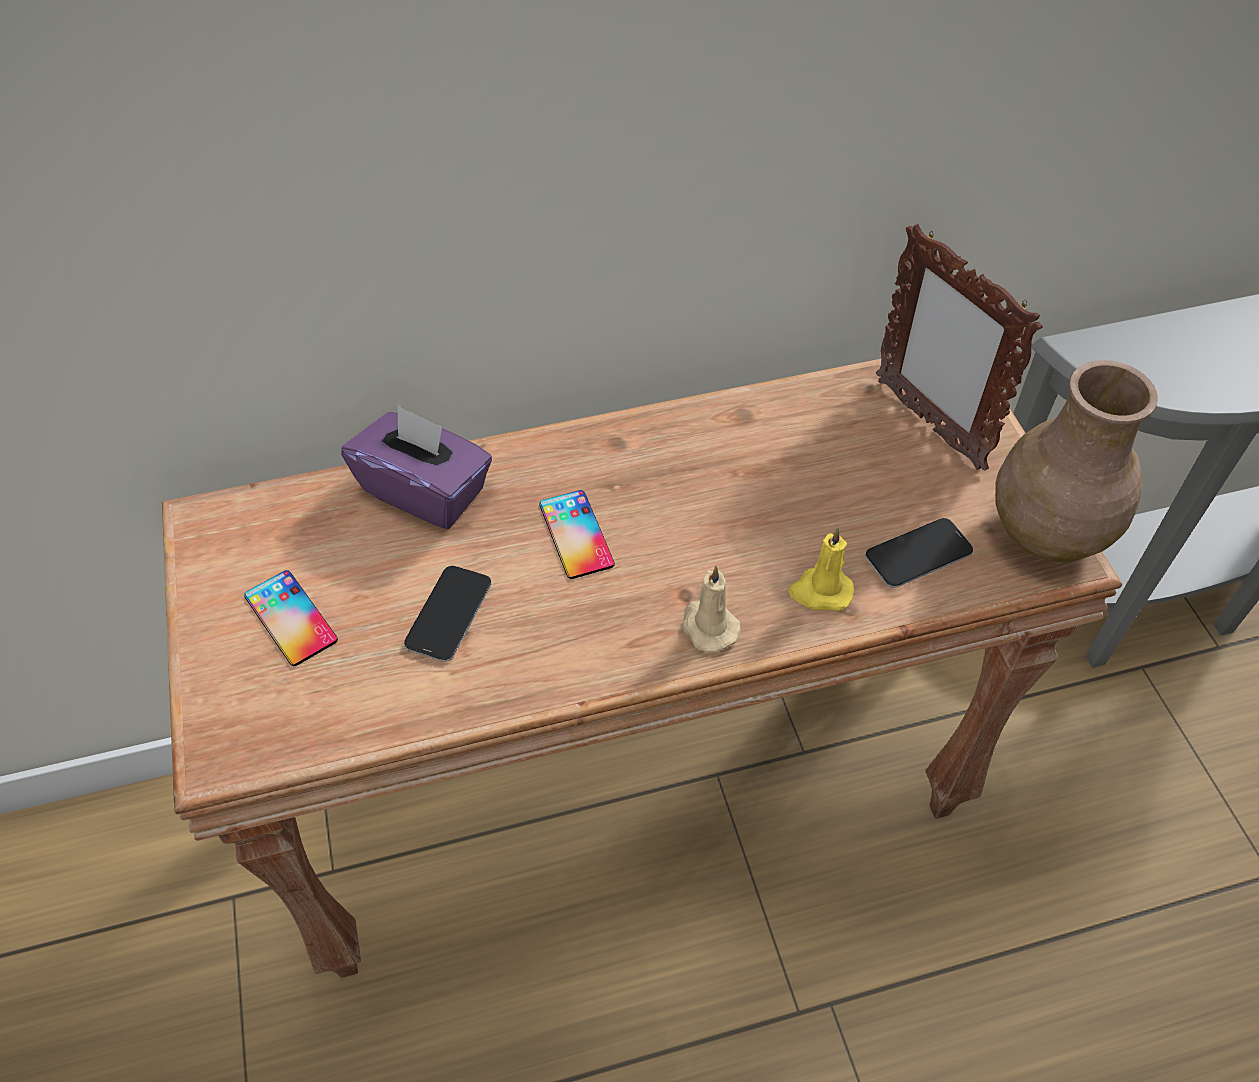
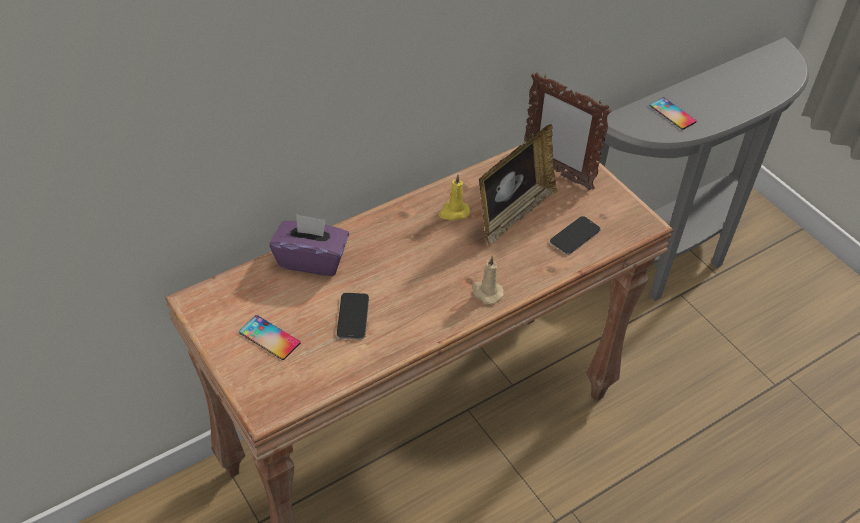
camera: 20 degrees left, 5 degrees down
phone [539,490,615,579] -> phone moved to [649,97,697,130]
yellow candle [788,528,854,611] -> yellow candle moved to [439,174,470,220]
brown vase [995,360,1158,562] -> none
none -> picture frame [479,124,557,246]

